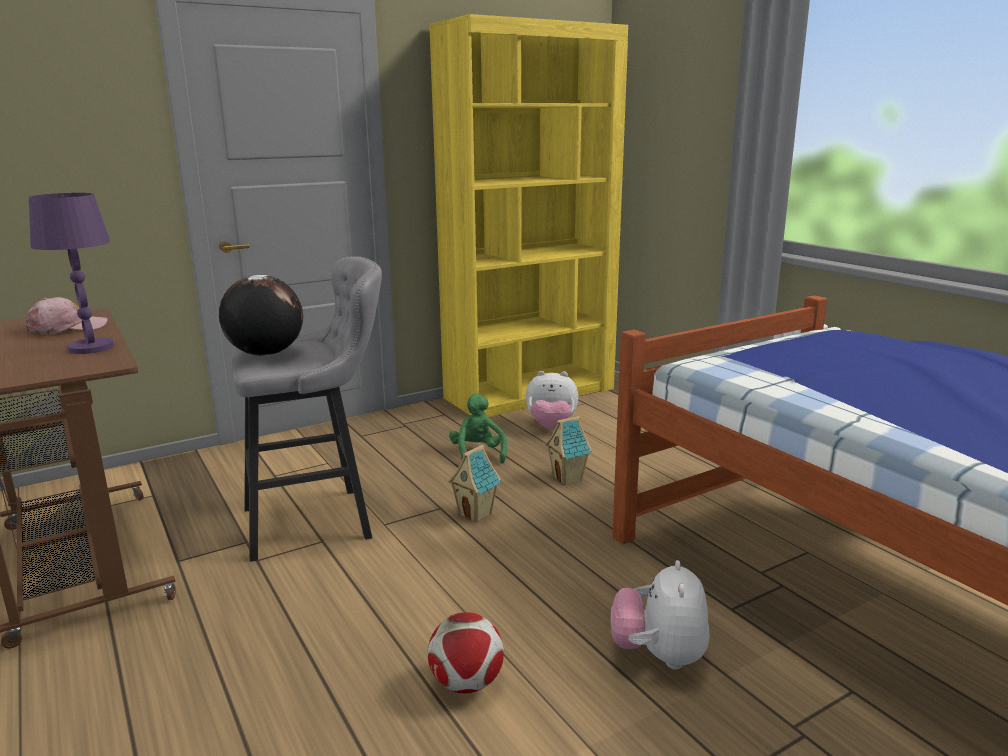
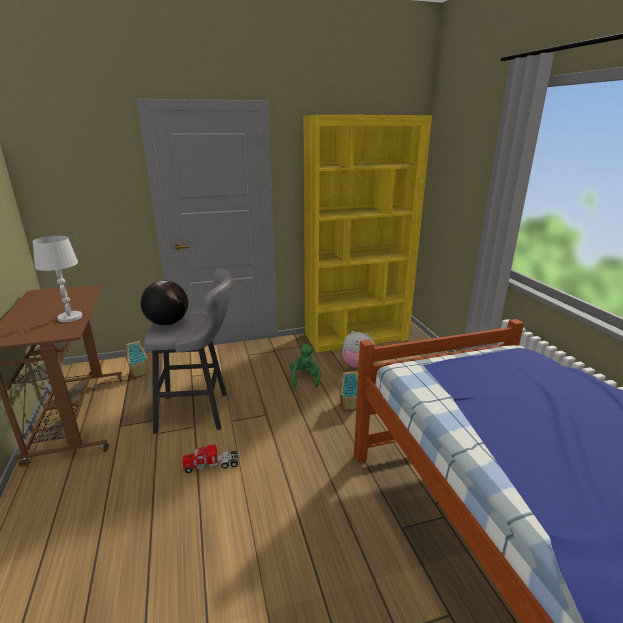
camera: 15 degrees right, 5 degrees up
pink cap [26,297,108,334] -> none
purple table lamp [29,193,114,354] -> white table lamp [33,236,82,322]
football [428,612,504,694] -> none
toy house [448,445,501,522] -> toy house moved to [124,341,148,377]
plush toy [611,560,710,669] -> none
none -> toy truck [182,442,240,473]

